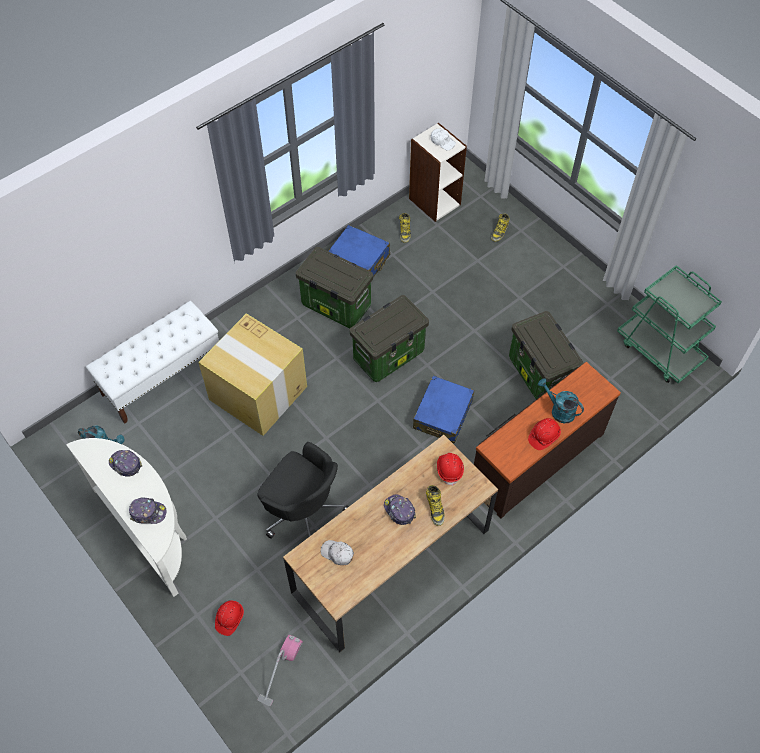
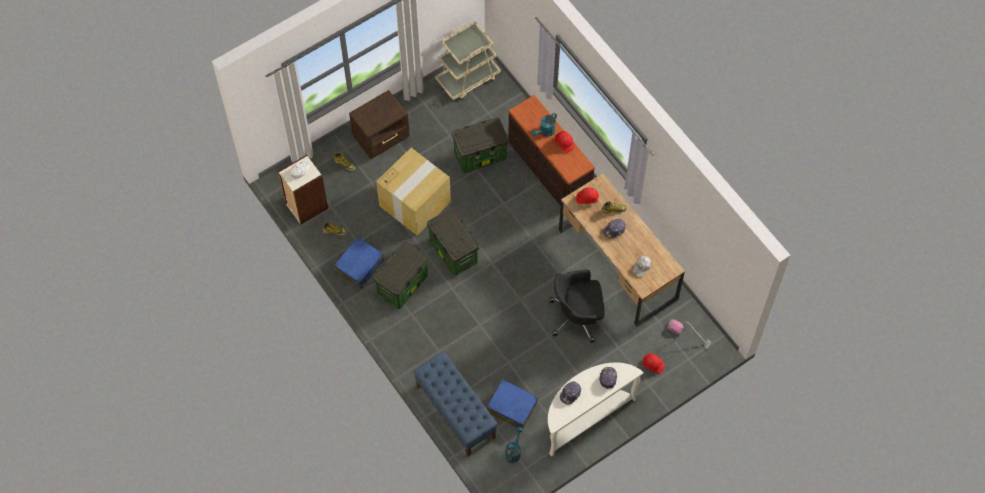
camera: 85 degrees left, 5 degrees up
white bench [86,301,219,424] -> blue bench [413,352,498,456]
cardboard box [198,313,307,436] -> cardboard box moved to [376,148,451,235]
black office chair [257,442,349,539] -> black office chair turned 135 degrees counterclockwise [549,270,605,343]
blue suitcase [413,376,474,444] -> blue suitcase moved to [487,379,538,429]
green cart [617,265,722,383] -> beige cart [435,21,501,100]
none -> brown nightstand [349,90,410,159]

